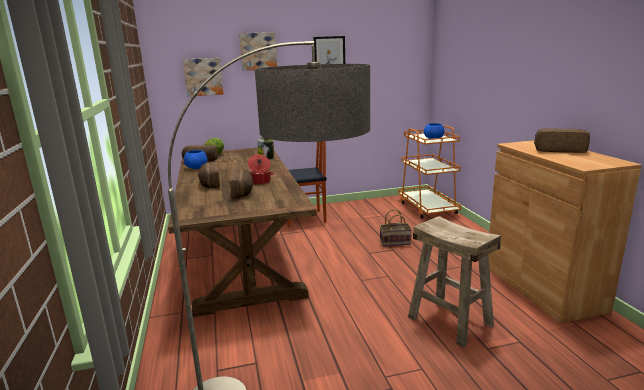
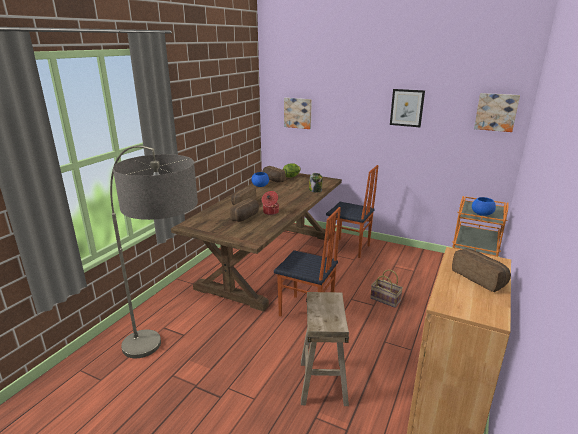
camera: 40 degrees right, 5 degrees up
picture [239,32,277,71] -> picture moved to [474,93,520,132]
none -> chair [274,207,341,317]

